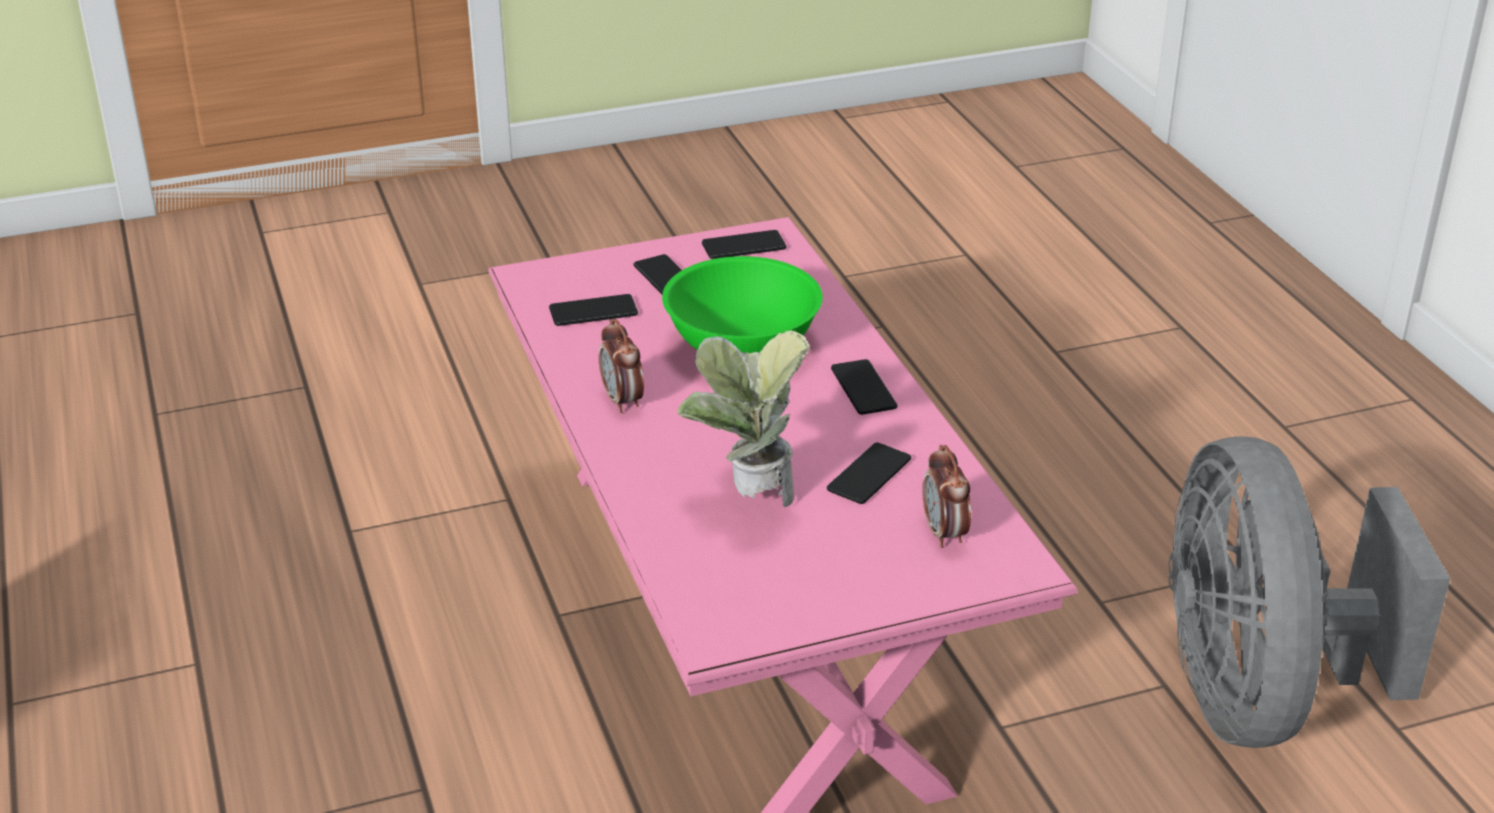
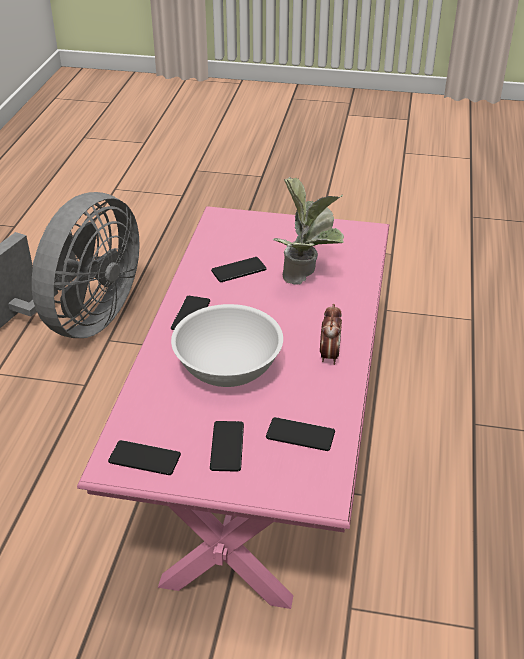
camera: 150 degrees left, 5 degrees up
green bowl [662,256,823,353] -> white bowl [171,304,283,387]
alarm clock [922,445,971,548] -> none

